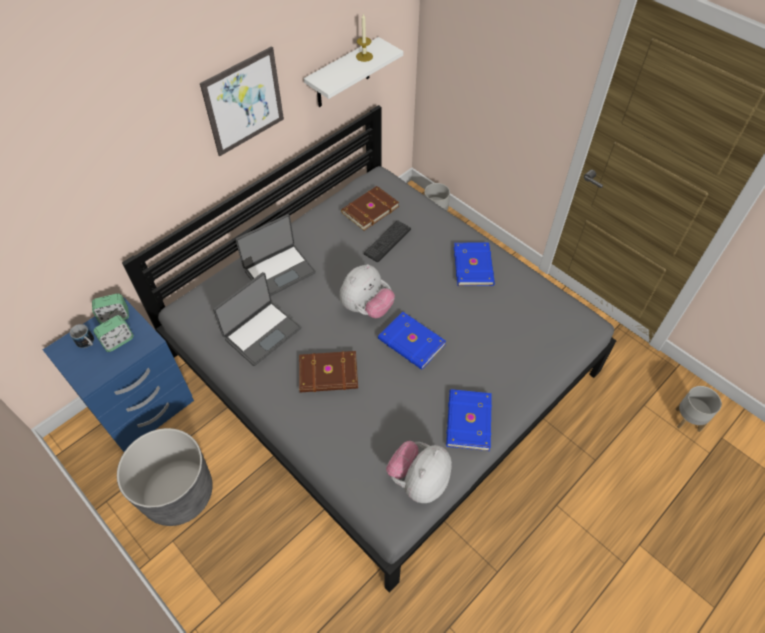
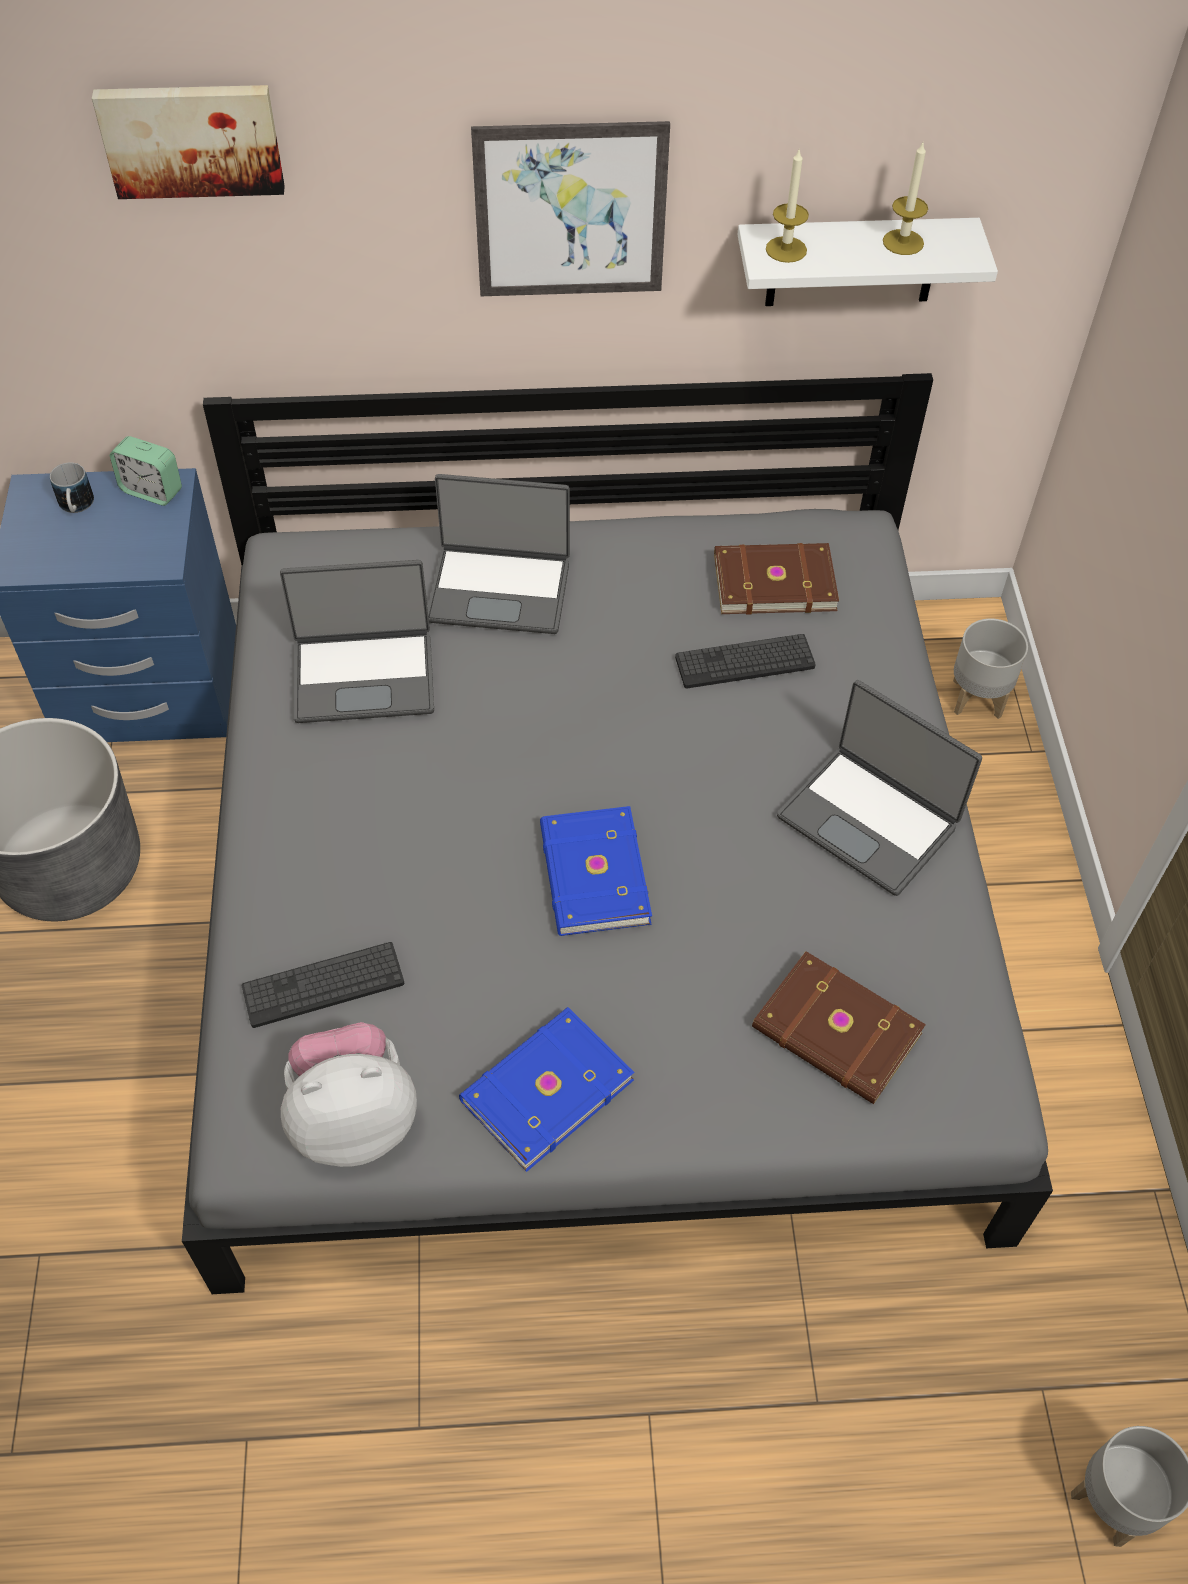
camera: 40 degrees right, 0 degrees up
alarm clock [93,315,134,352] -> none
brown book [299,351,358,392] -> brown book moved to [752,951,926,1104]
plush toy [340,264,395,318] -> none
blue book [454,242,495,286] -> laptop [777,680,982,896]
none -> picture [92,85,285,199]
none -> keyboard [242,942,404,1028]
none -> candle [766,148,809,263]

